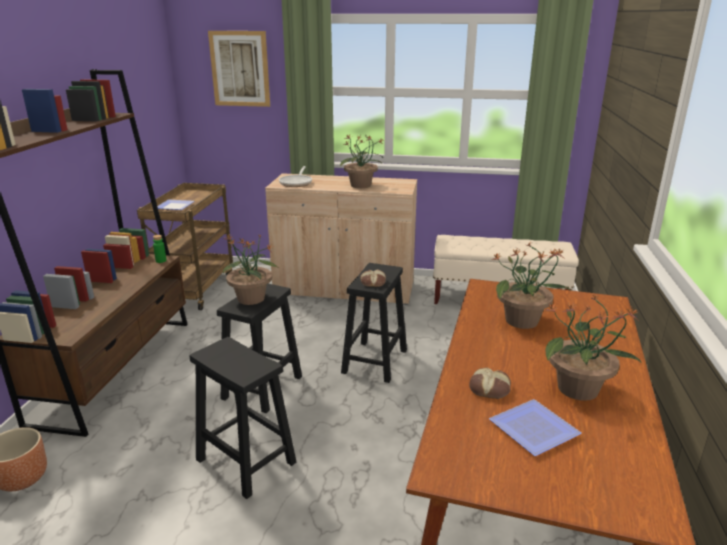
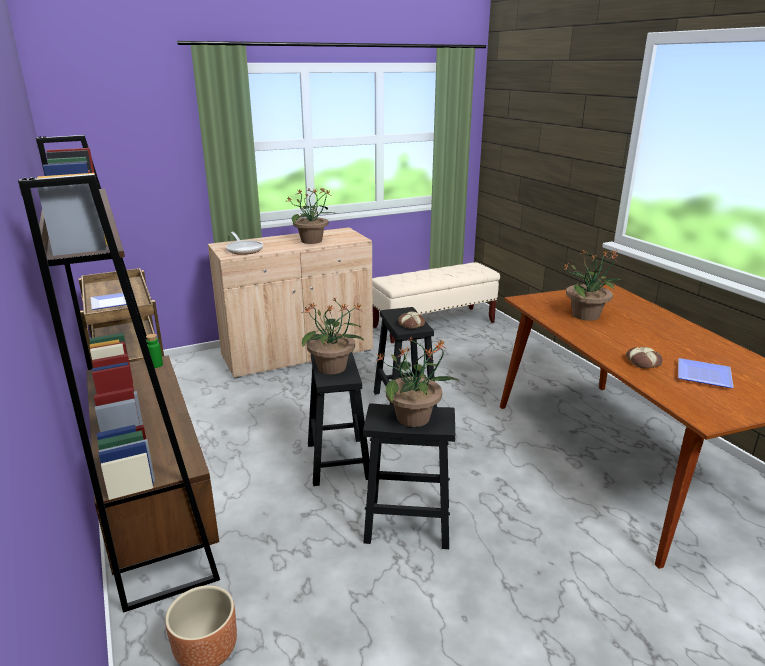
camera: 35 degrees left, 0 degrees up
picture [208,31,270,107] -> none
potted plant [545,295,641,401] -> potted plant moved to [376,337,458,427]

